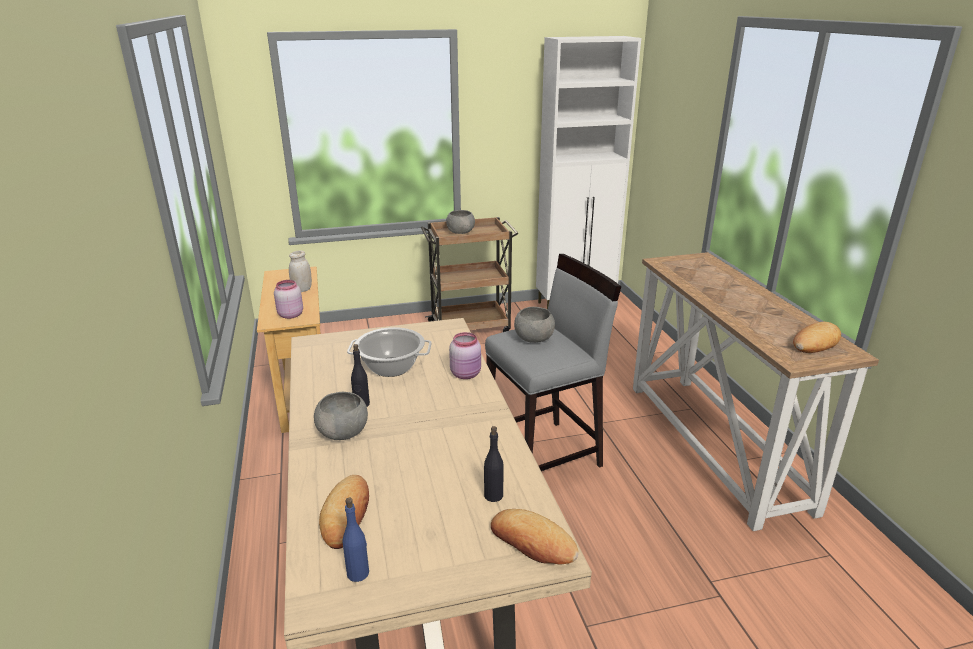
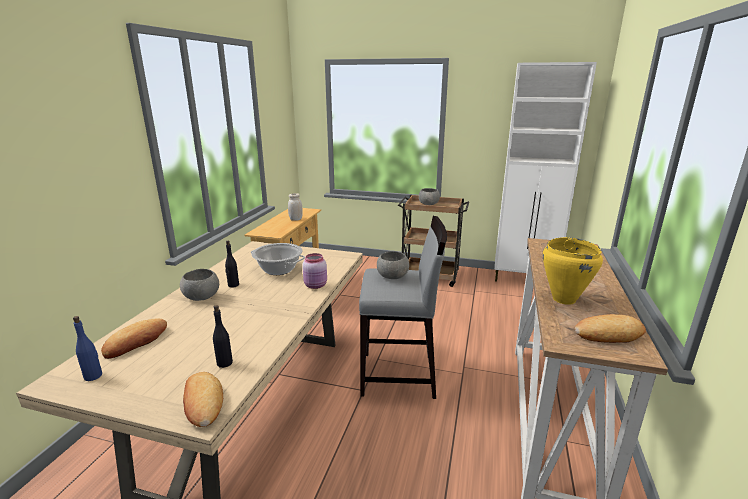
camera: 30 degrees right, 5 degrees down
pink jar [274,280,303,319] -> none
none -> yellow cooking pot [543,237,603,305]

